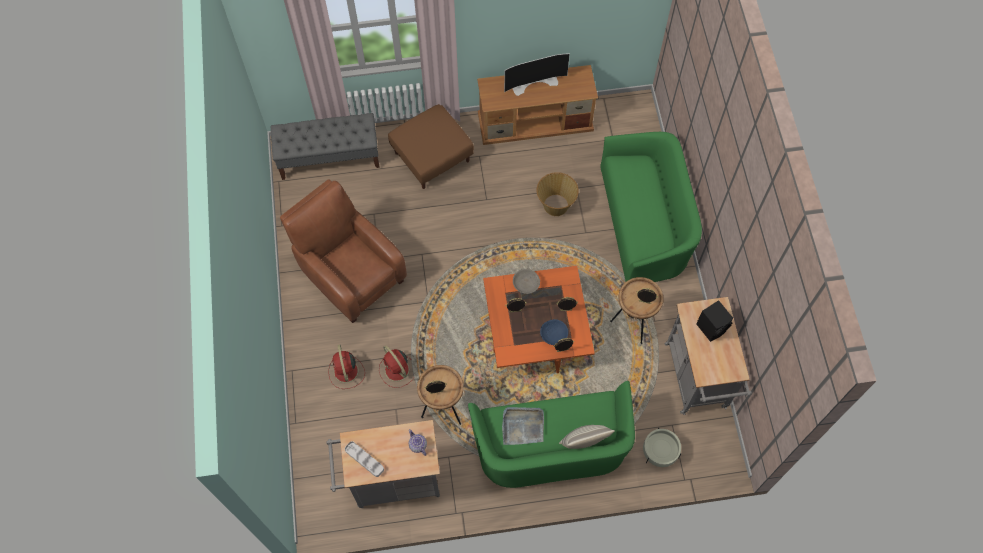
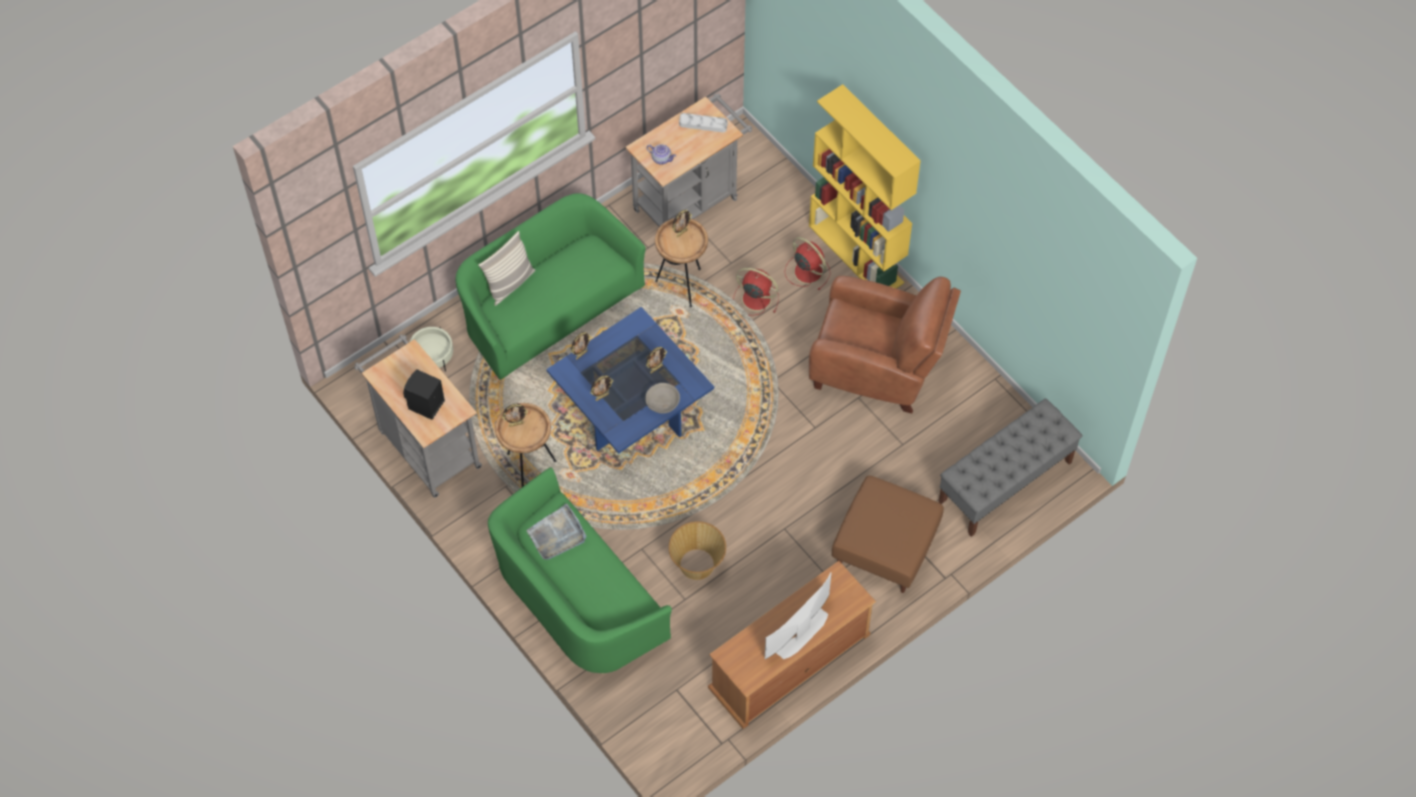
camera: 150 degrees right, 5 degrees down
orange coffee table [483,266,595,373] -> blue coffee table [546,307,714,454]
grey tray [502,407,544,445] -> grey tray moved to [526,503,586,560]
blue bowl [540,319,568,345] -> none
none -> yellow bookcase [809,84,921,289]

